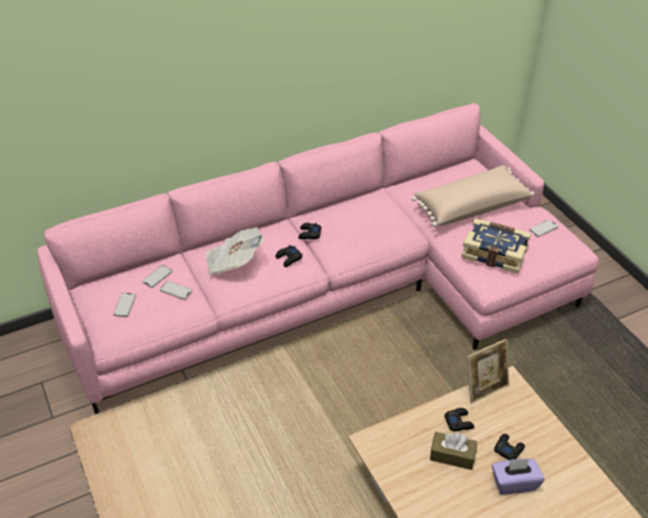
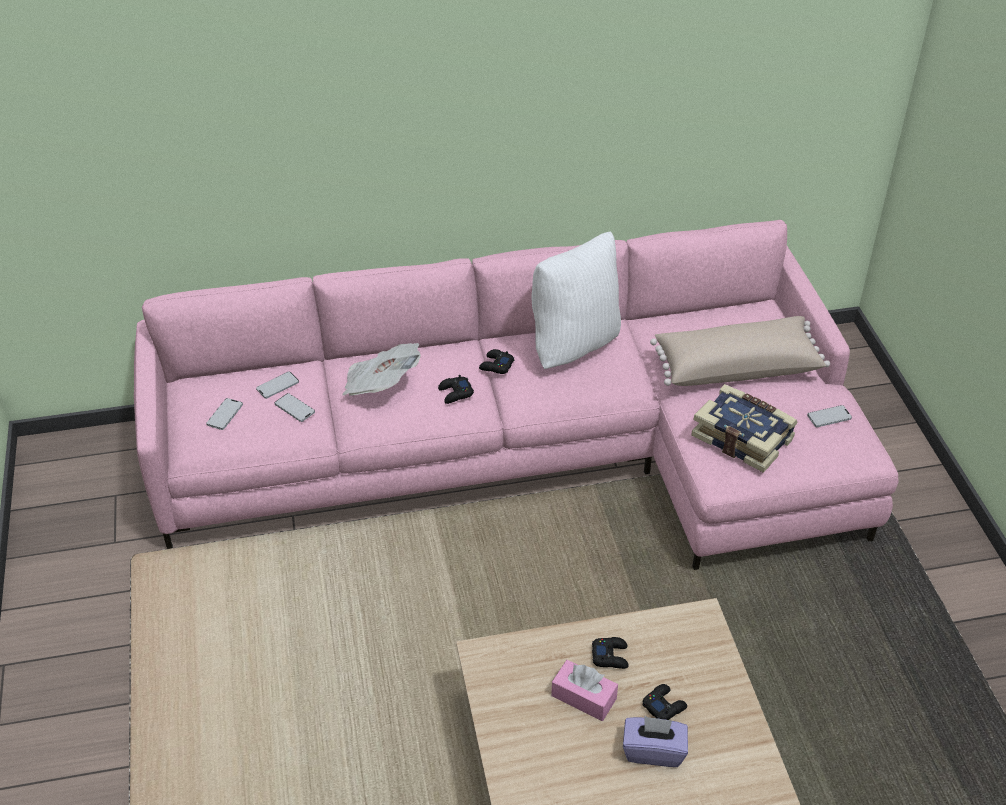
camera: 15 degrees right, 0 degrees up
brown tissue box [430,432,477,470] -> pink tissue box [551,660,618,721]
picture frame [467,339,509,403] -> none
none -> white pillow [531,232,621,369]

